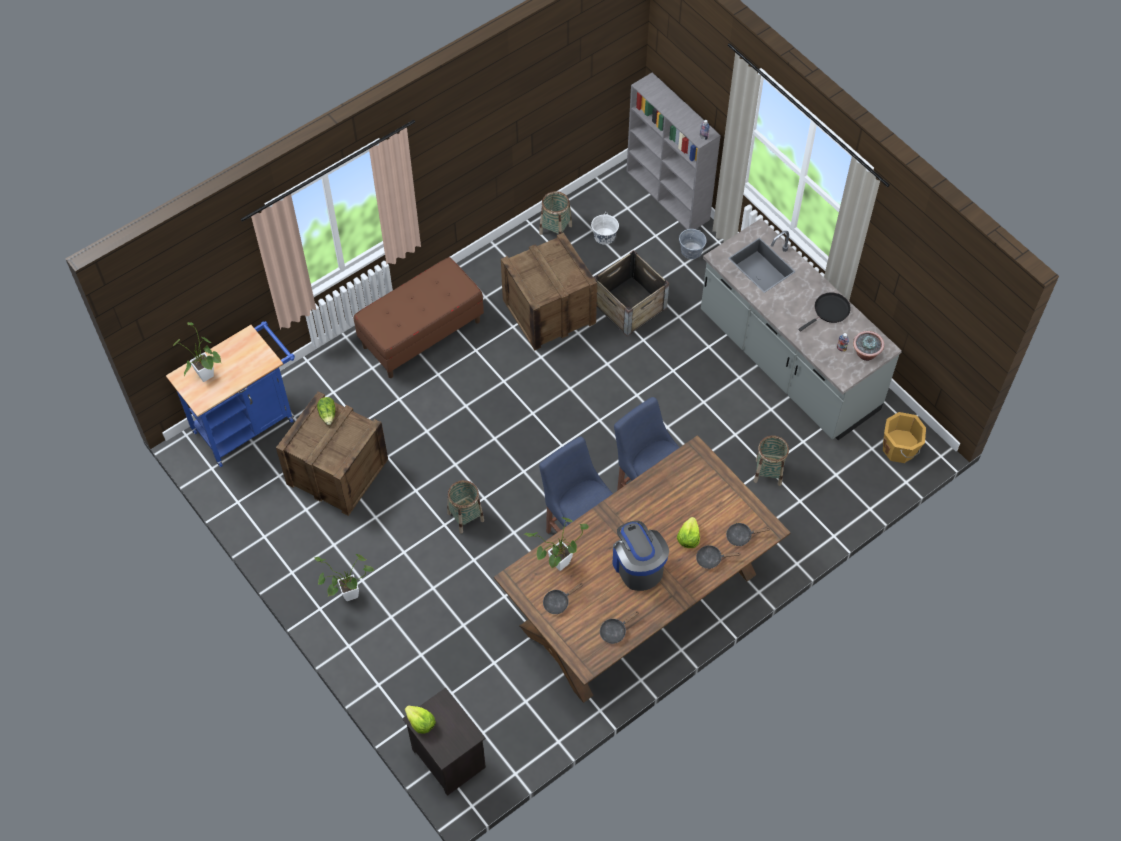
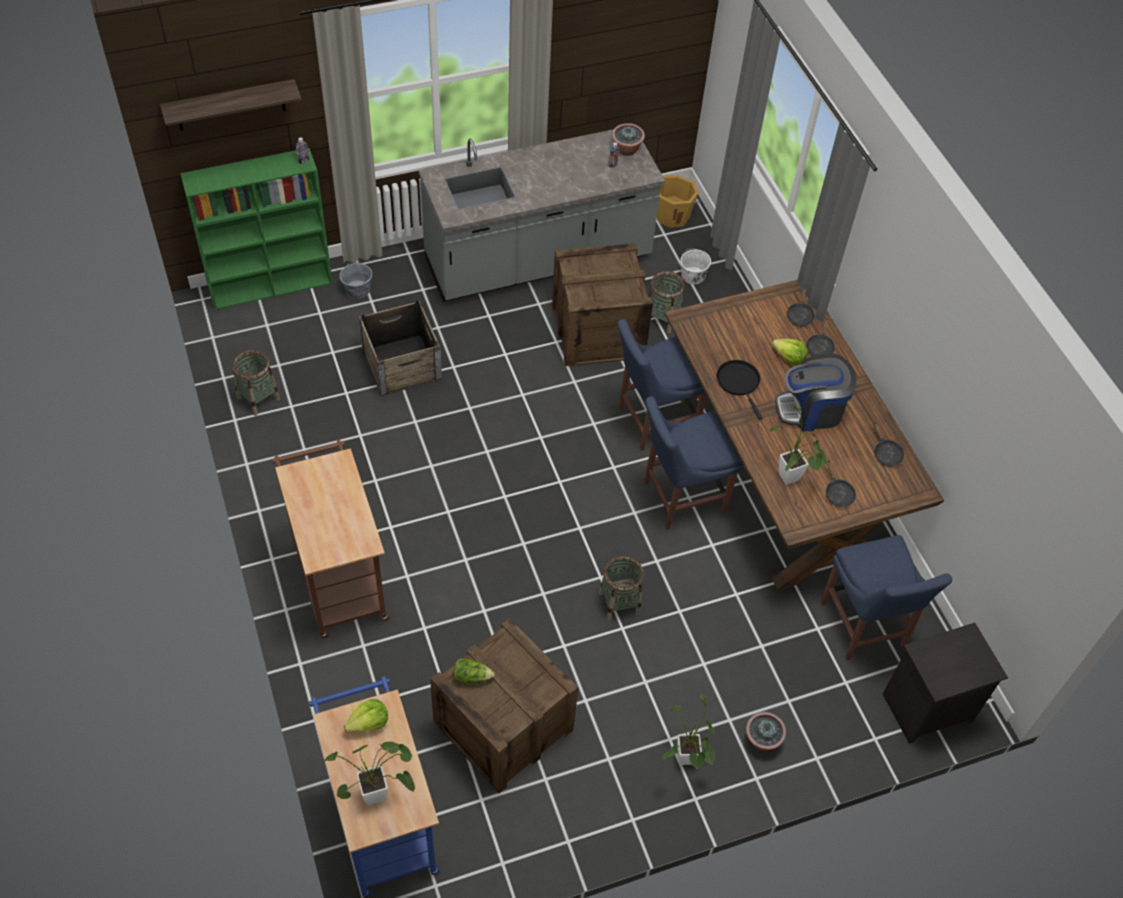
camera: 75 degrees left, 5 degrees down
brown bench [354,257,484,378] -> brown cart [272,439,390,639]
lettuce [405,705,436,734] -> lettuce moved to [344,699,388,733]
crate [501,232,597,350] -> crate moved to [552,243,653,367]
white bucket [591,213,619,245] -> white bucket moved to [680,249,711,284]
grey bookcase [627,72,721,229] -> green bookcase [180,148,333,310]
black frying pan [799,292,851,332] -> black frying pan moved to [717,360,763,420]
none -> shelf [160,79,302,131]
none -> potted plant [746,712,786,751]
none -> blue chair [820,535,952,660]

